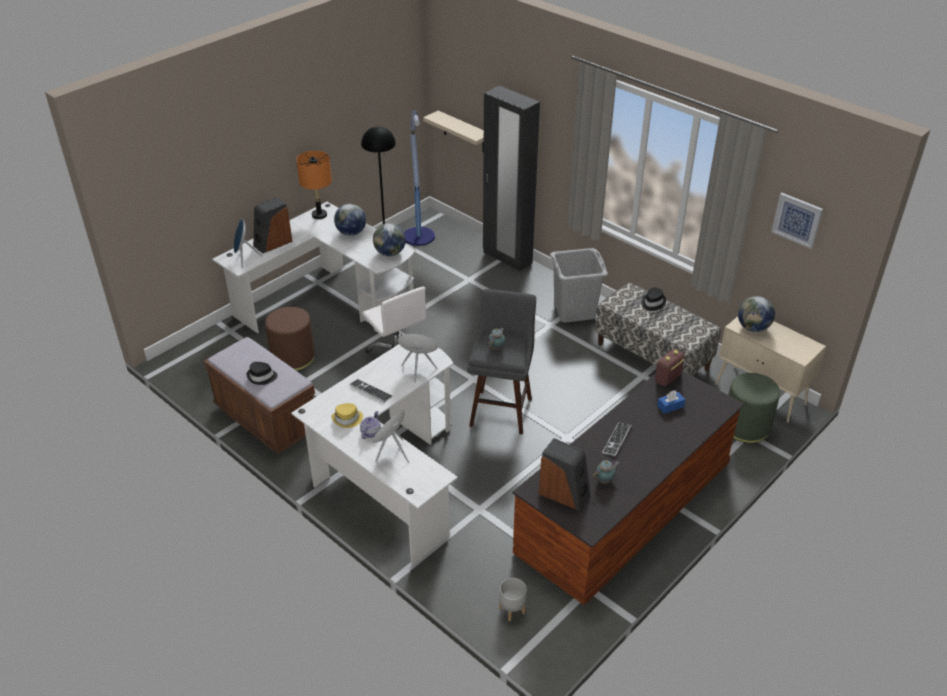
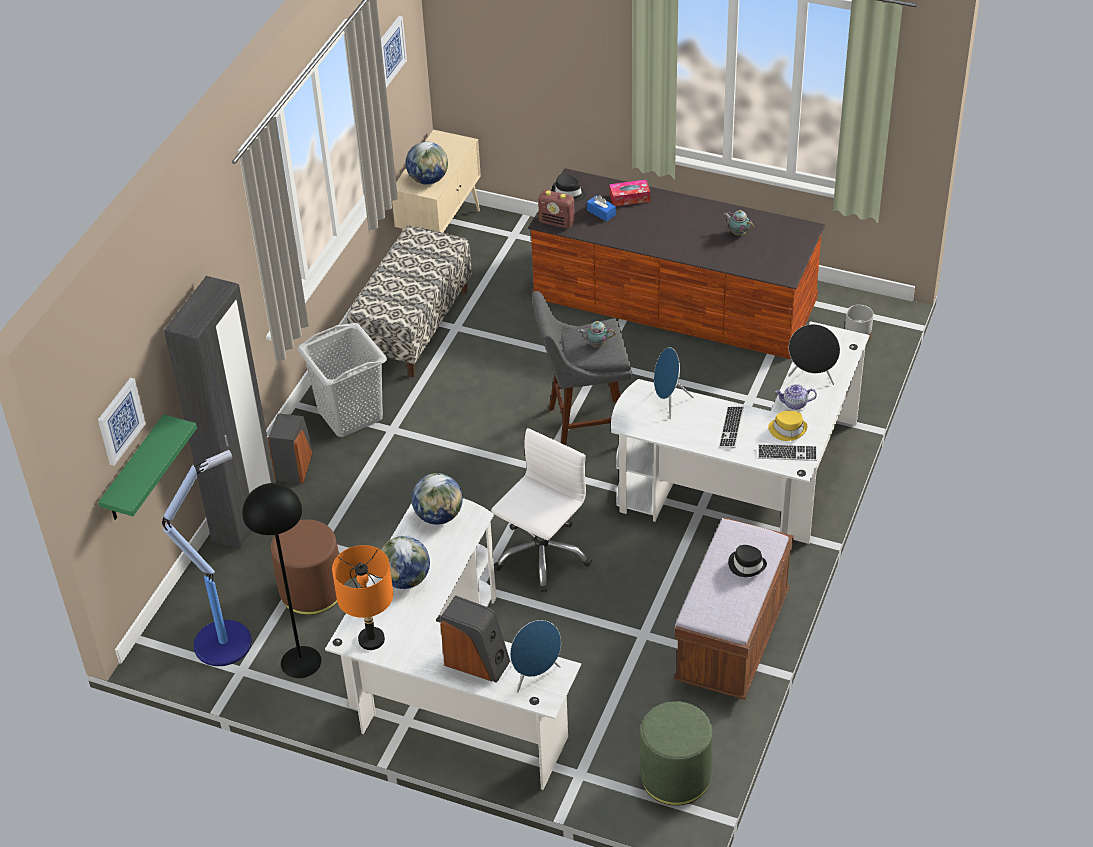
camera: 110 degrees left, 5 degrees up
brown ottoman [265,307,315,371] -> brown ottoman moved to [271,520,339,615]
beige shelf [423,111,484,152] -> green shelf [98,414,197,520]
speaker [539,438,591,511] -> speaker moved to [268,413,313,484]
keyboard [602,422,632,456] -> keyboard moved to [758,444,817,461]
black hat [641,287,666,311] -> black hat moved to [552,173,586,202]
green ottoman [728,373,780,443] -> green ottoman moved to [640,701,713,806]
none -> picture [98,378,146,466]
none -> tissue box [609,180,650,206]

